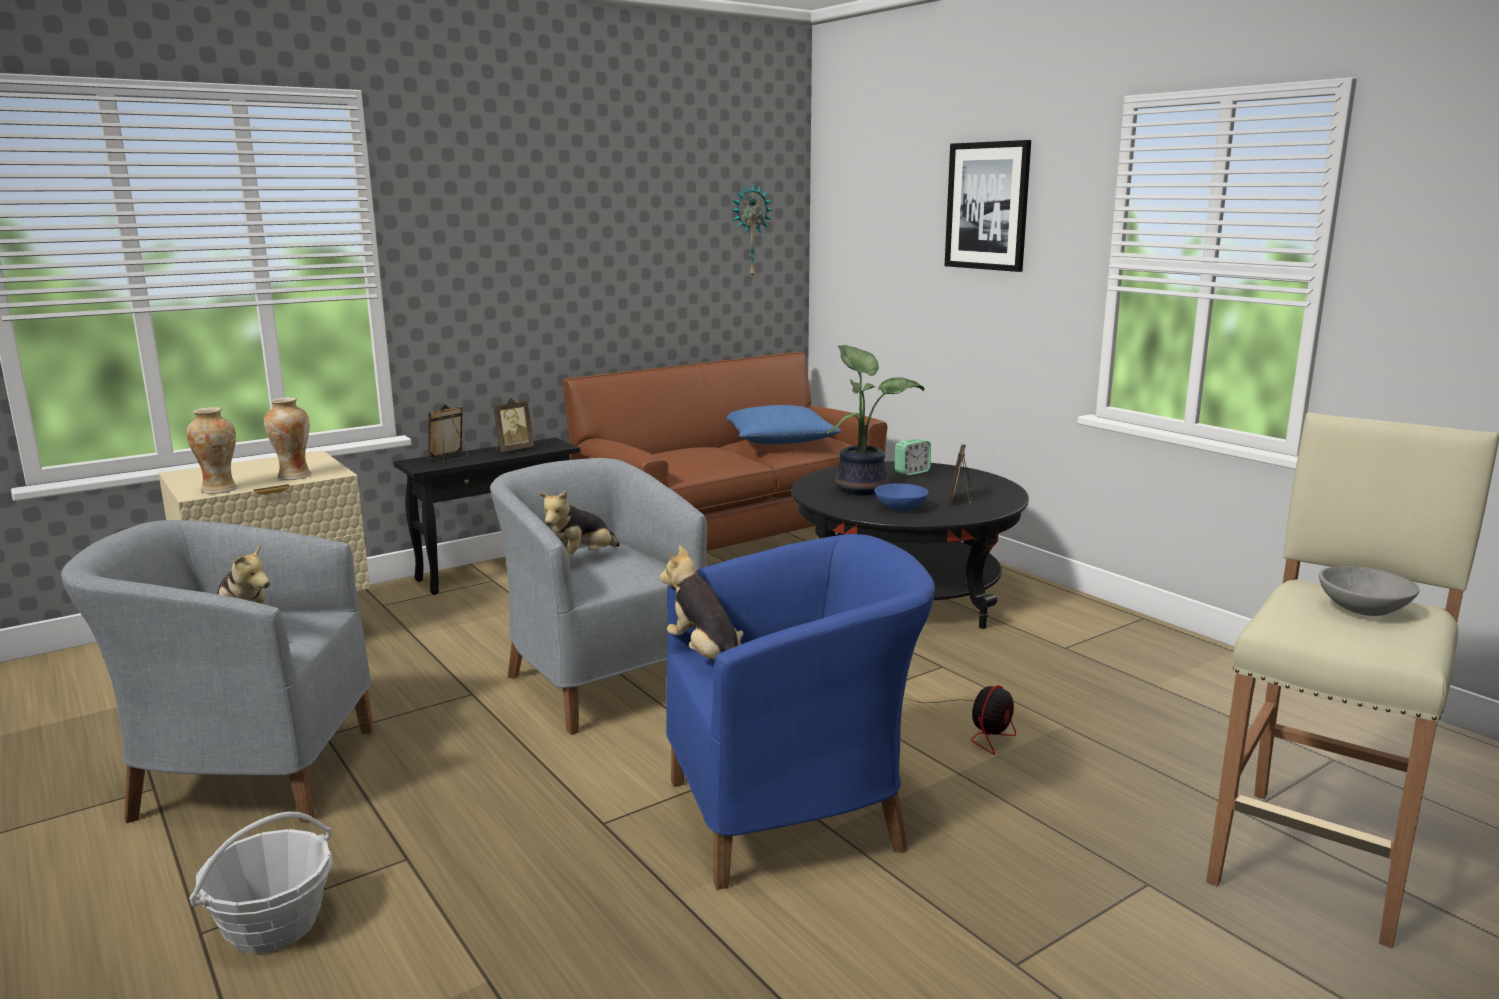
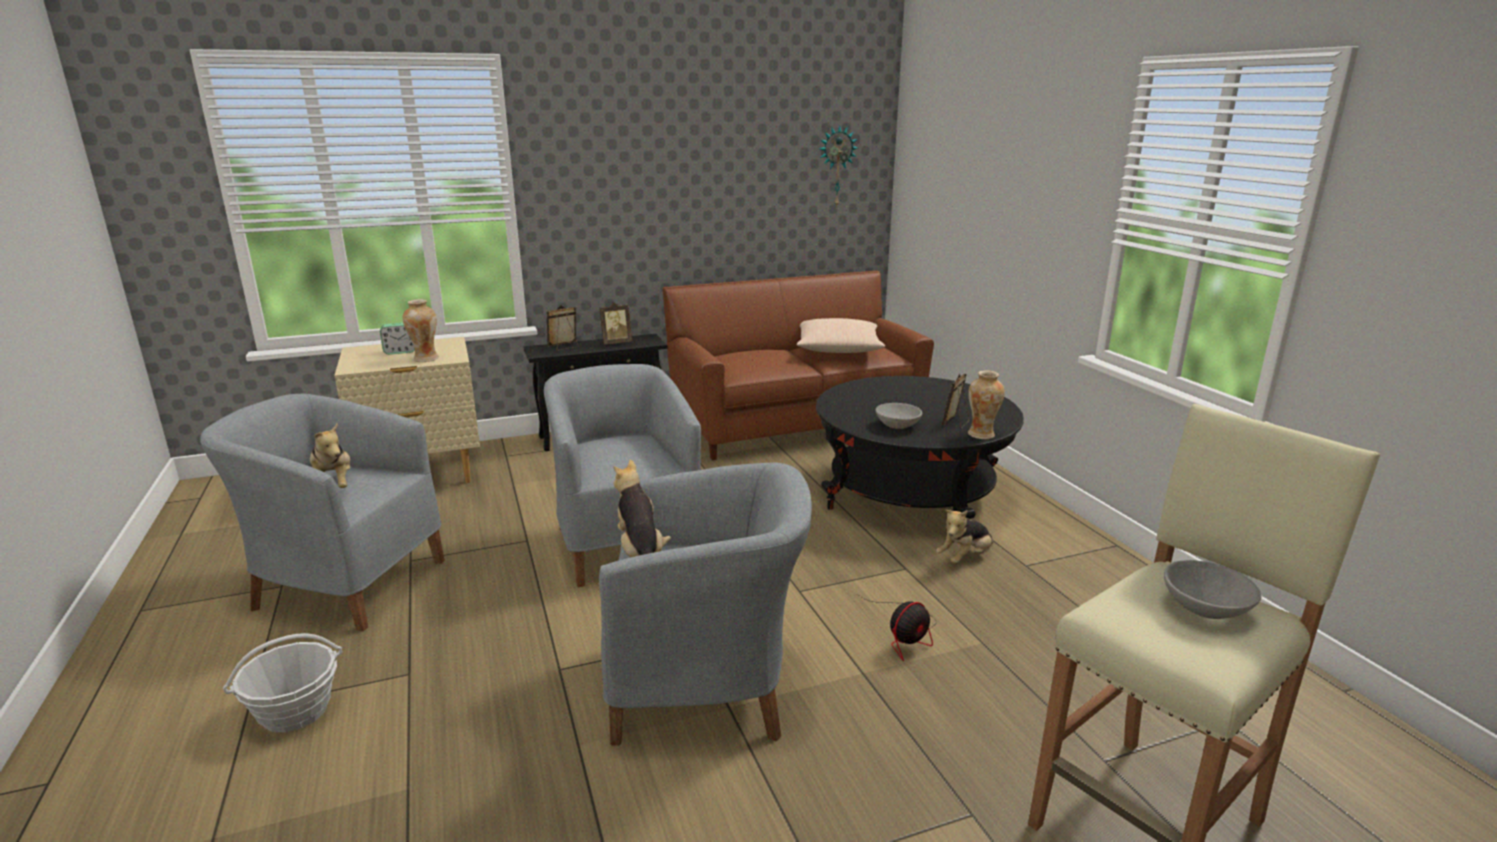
camera: 15 degrees right, 5 degrees up
vase [186,407,237,494] -> vase moved to [968,370,1005,439]
plush toy [539,490,620,558] -> plush toy moved to [936,510,993,564]
blue armchair [666,534,935,890] -> grey armchair [599,462,812,745]
blue pillow [727,405,842,444] -> beige pillow [797,318,886,353]
potted plant [827,345,925,495] -> none
blue bowl [874,483,929,511] -> grey bowl [875,403,922,429]
alarm clock [895,439,931,476] -> alarm clock moved to [380,323,415,354]
picture [945,140,1031,272] -> none

